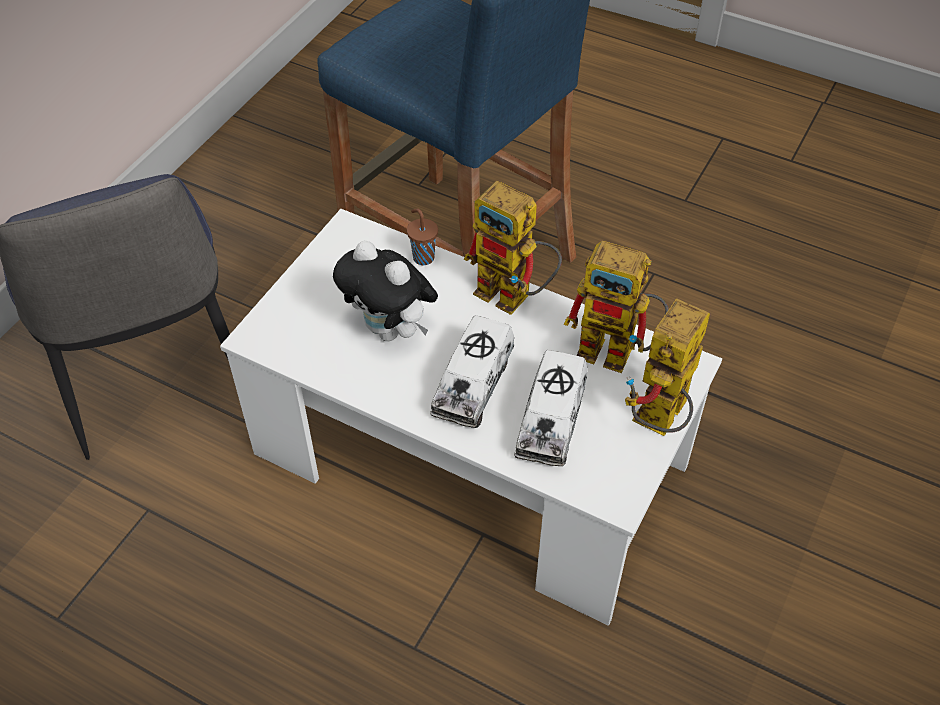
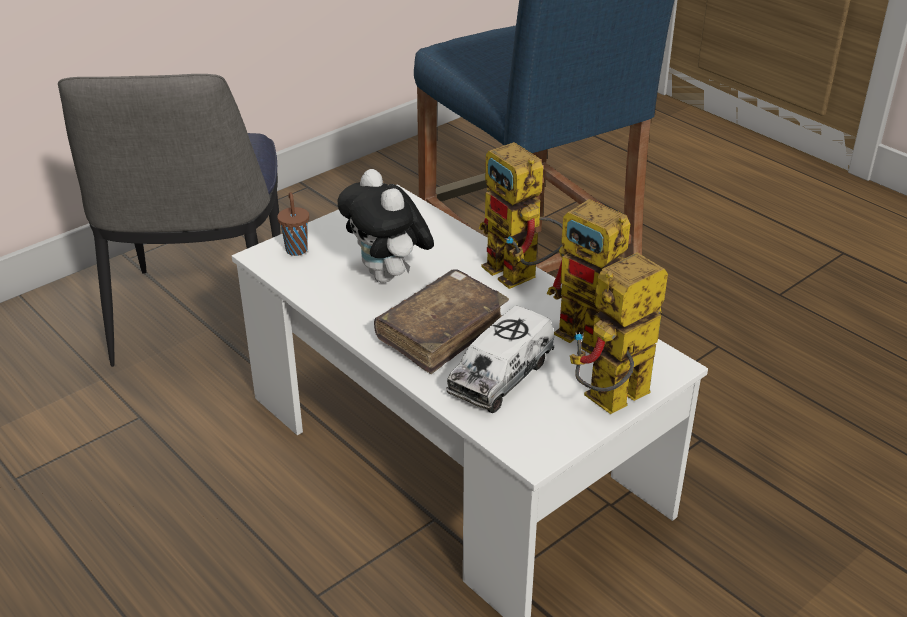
camera: 20 degrees right, 15 degrees down
brown cup [407,208,438,265] -> brown cup moved to [277,192,309,256]
toy truck [430,315,515,428] -> brown book [374,269,509,374]

